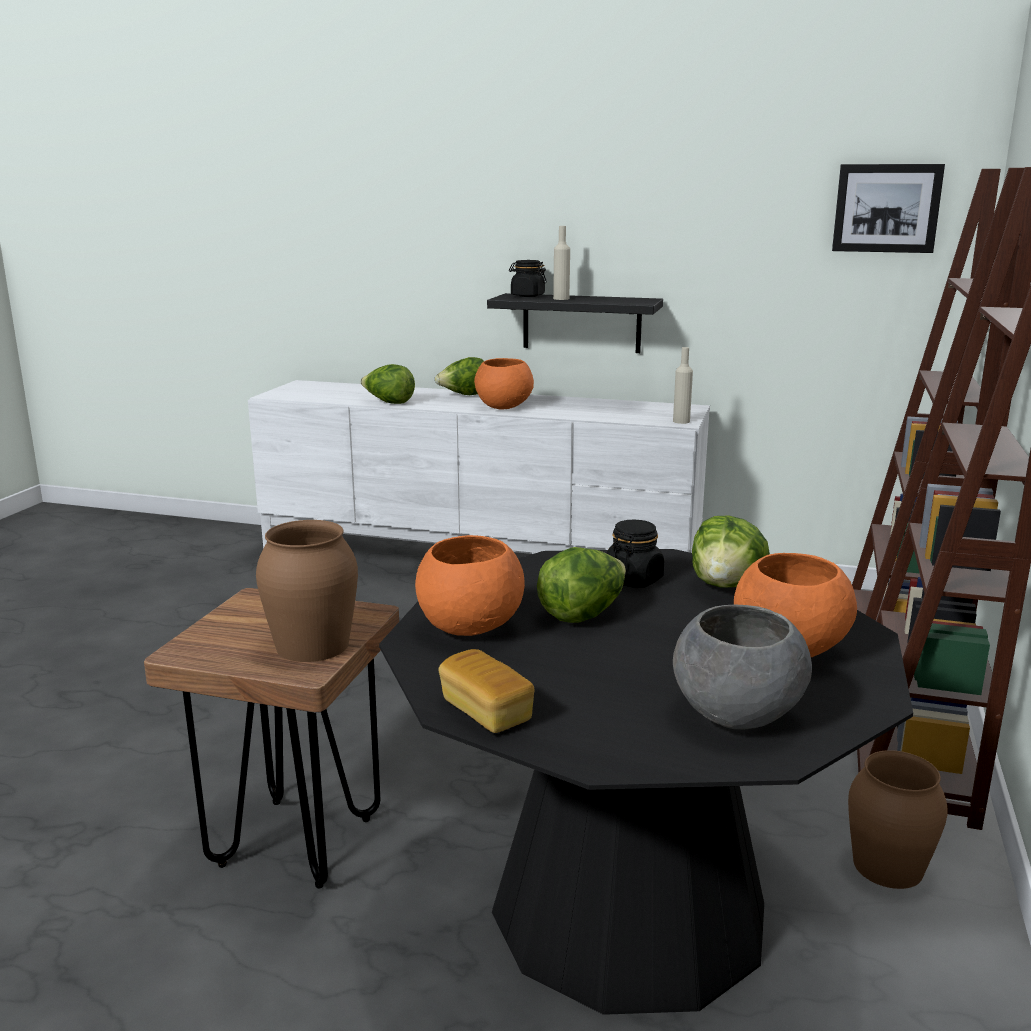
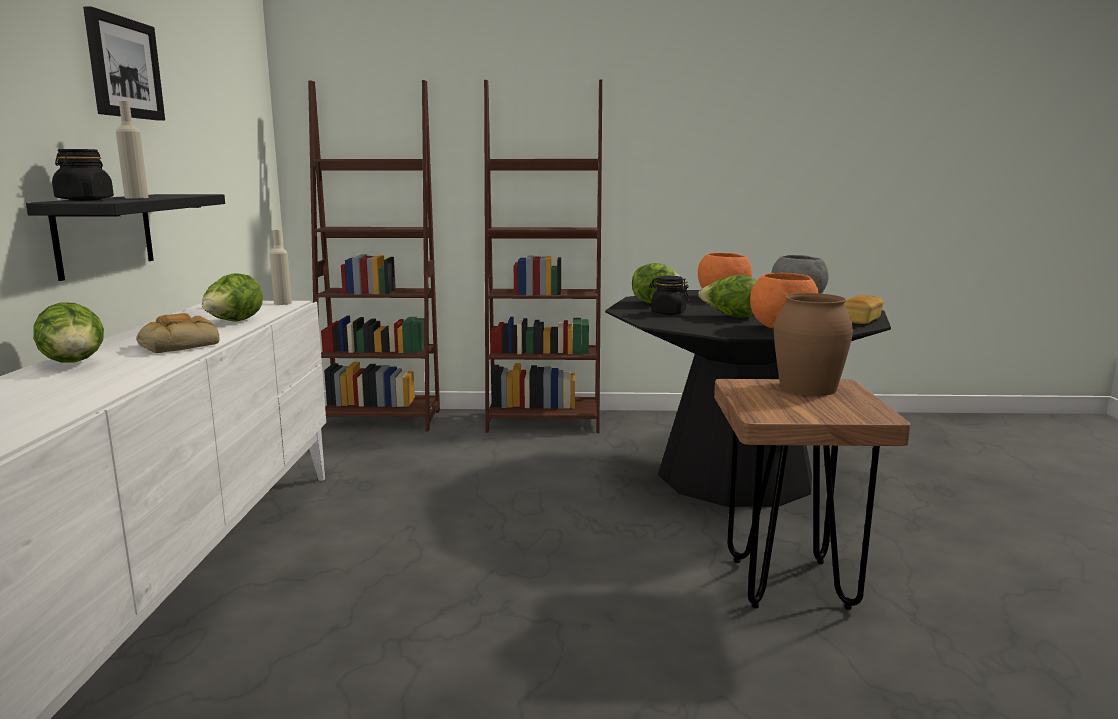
camera: 105 degrees left, 5 degrees down
lettuce [361,364,415,404] -> lettuce moved to [202,273,263,321]
orange bowl [474,358,534,409] -> bread [136,313,220,353]
picture [832,164,945,253] -> picture moved to [83,7,165,121]
brown vase [848,750,948,889] -> none

